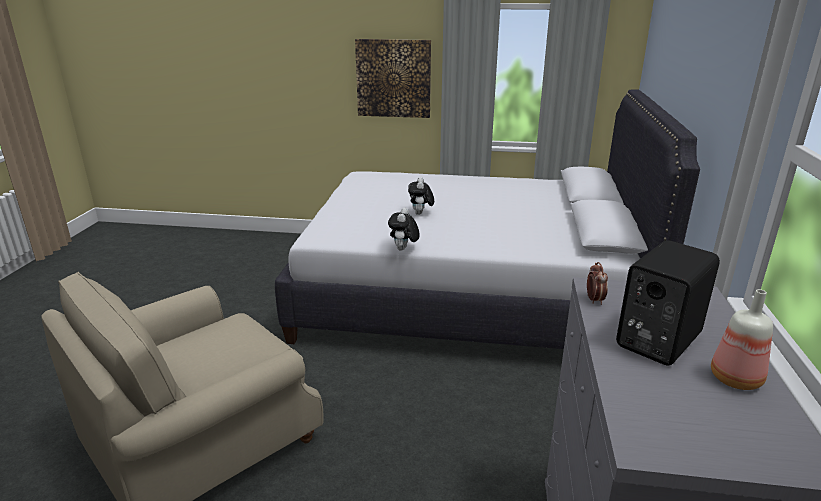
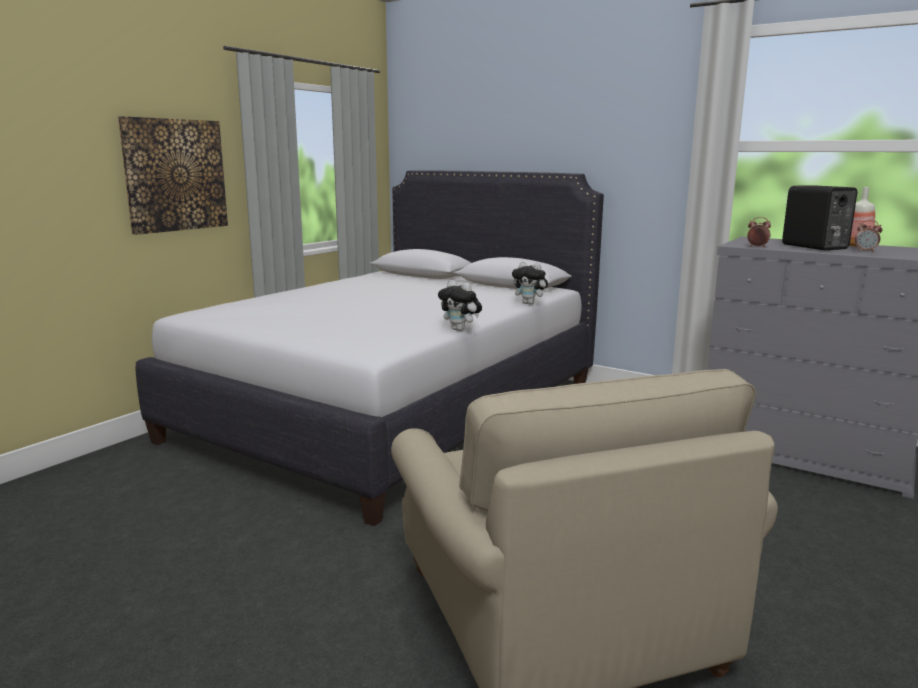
camera: 65 degrees left, 10 degrees down
plush toy [408,177,434,215] -> plush toy moved to [512,261,549,305]
none -> alarm clock [855,220,882,252]

